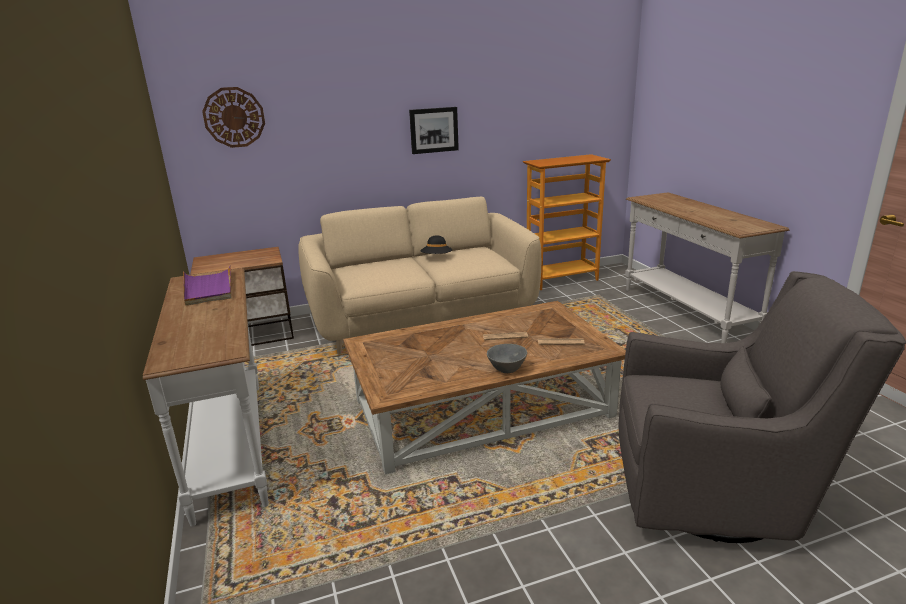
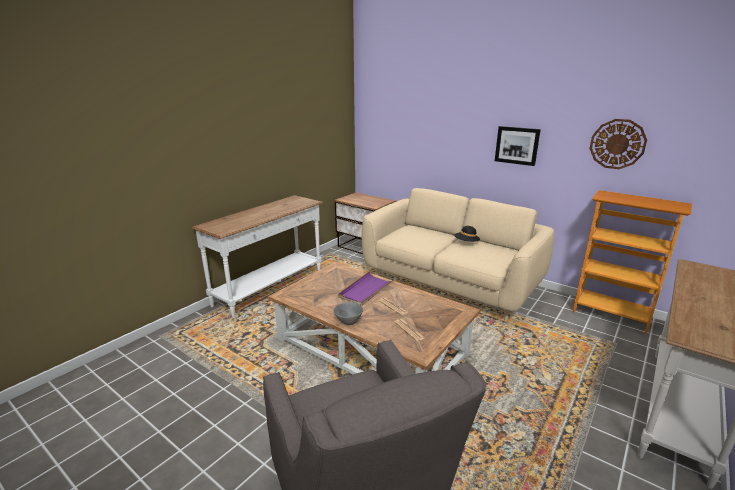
camera: 55 degrees right, 0 degrees up
purple tray [183,265,232,306] -> purple tray moved to [338,271,395,306]
wall clock [202,87,265,148] -> wall clock moved to [589,119,647,169]

